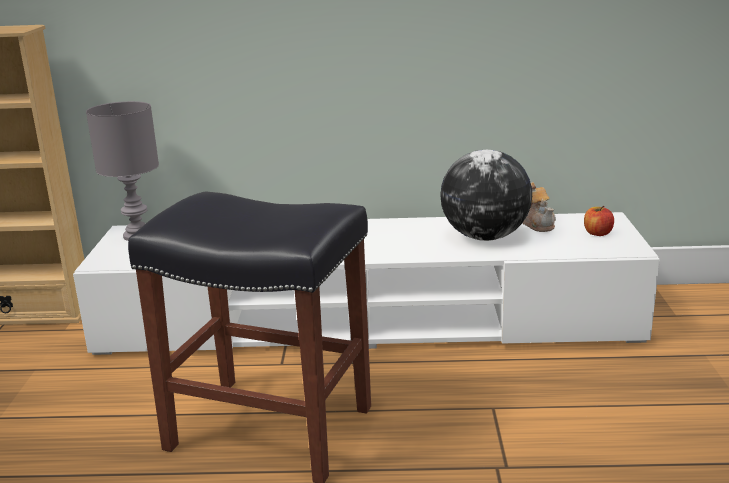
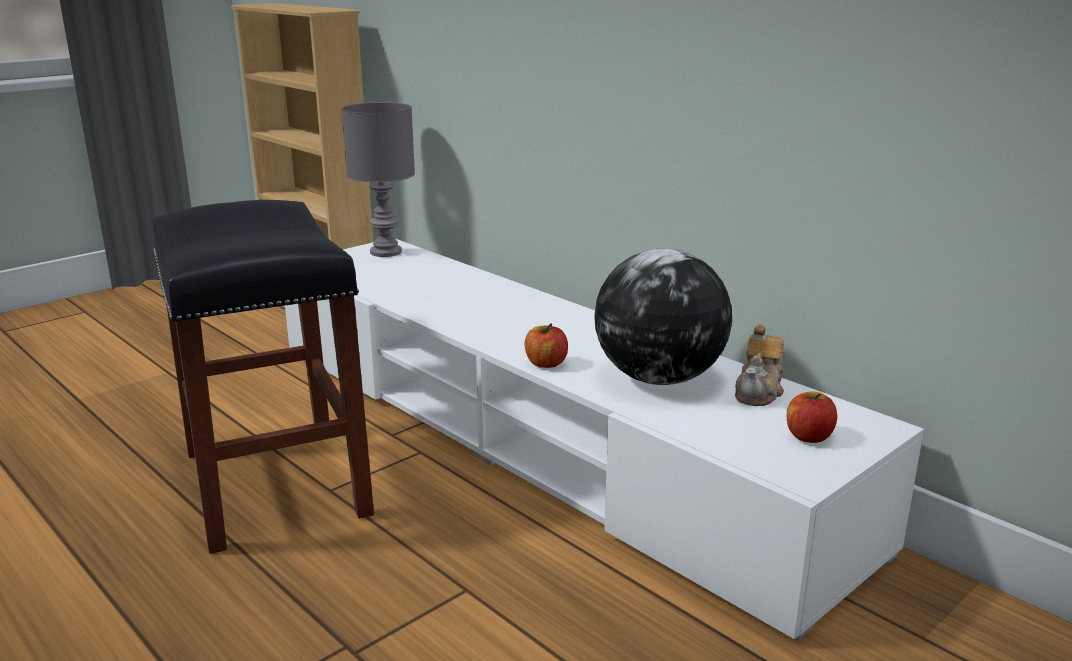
camera: 45 degrees right, 0 degrees up
none -> apple [524,323,568,368]

